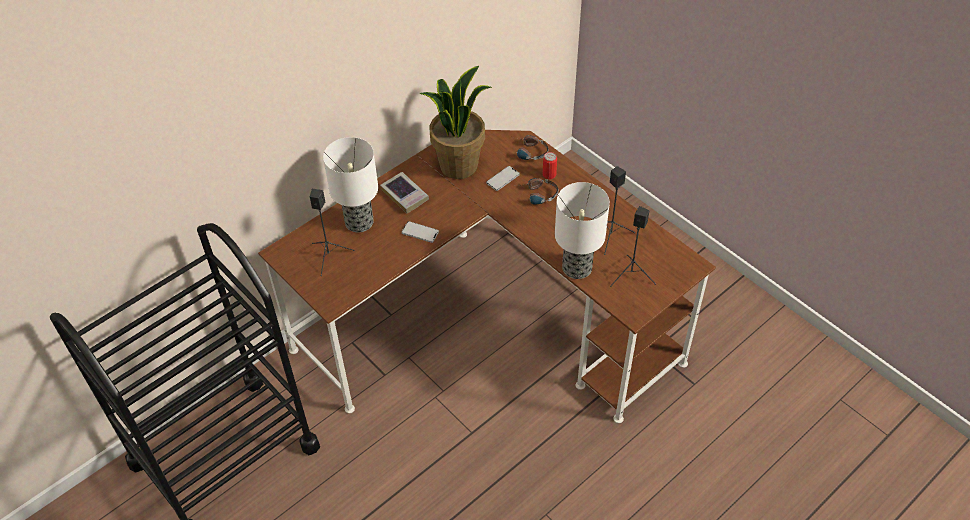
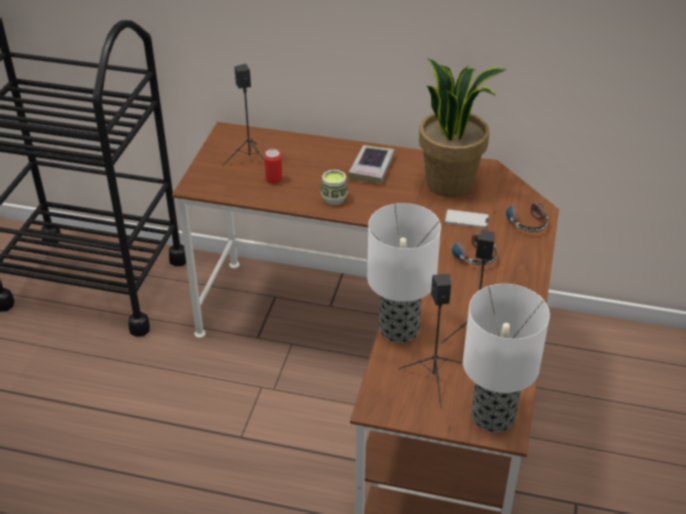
camera: 55 degrees right, 10 degrees down
table lamp [323,137,378,233] -> table lamp moved to [463,284,550,432]
phone [402,221,439,243] -> cup [321,170,348,205]
can [543,152,557,179] -> can moved to [264,149,282,184]

